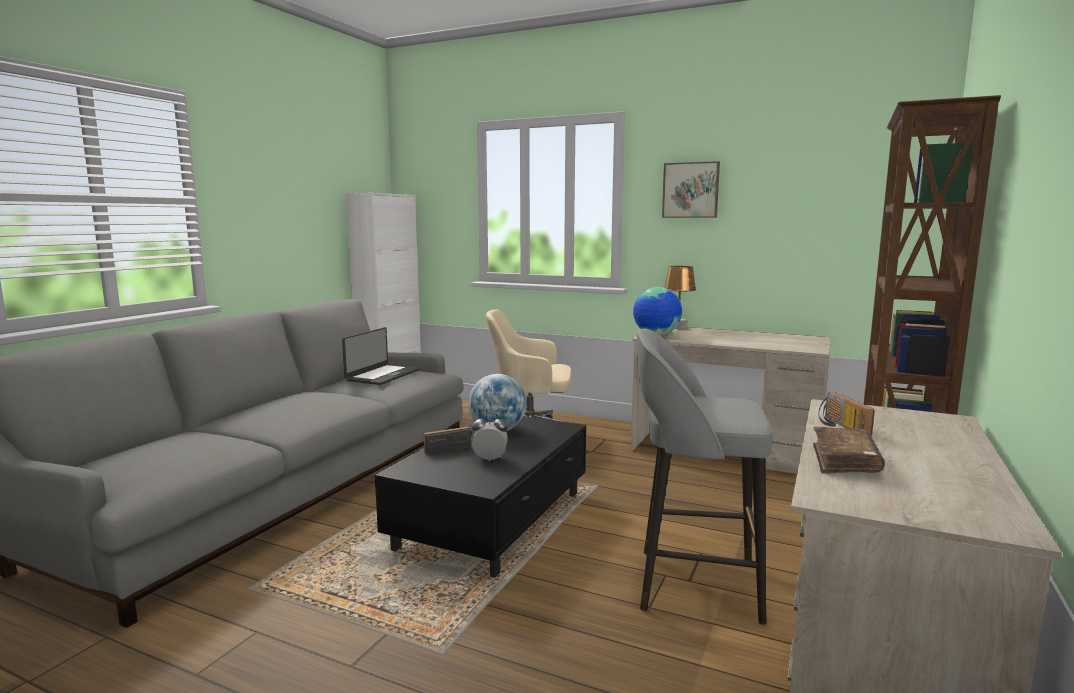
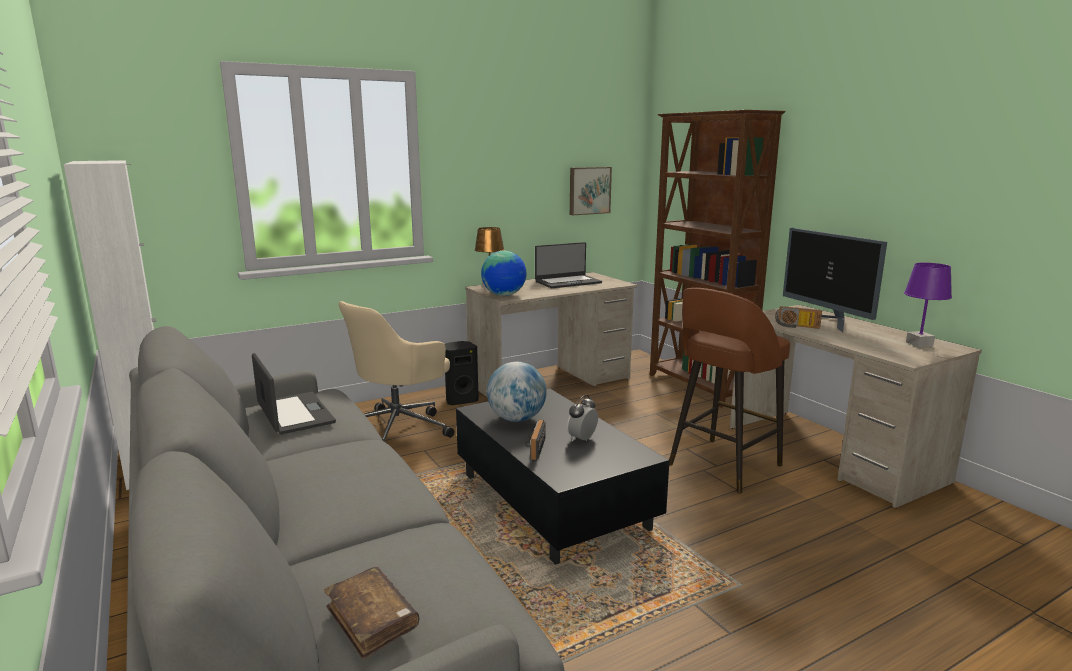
camera: 55 degrees left, 5 degrees up
grey stool [636,328,773,625] -> brown stool [669,288,790,494]
picture [662,161,720,218] -> picture moved to [570,167,612,215]
brown book [813,427,885,474] -> brown book moved to [324,567,419,660]
none -> black speaker [445,341,479,405]
none -> laptop [535,242,602,288]
none -> monitor [783,228,887,332]
none -> purple table lamp [904,263,952,347]

